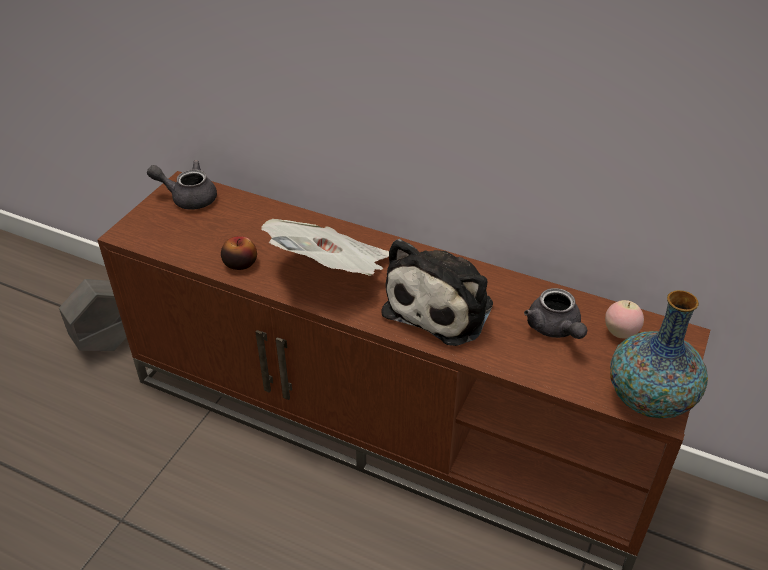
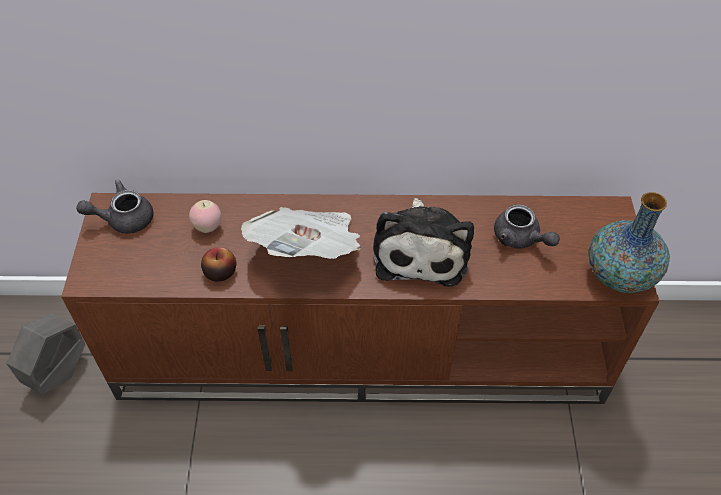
camera: 25 degrees left, 10 degrees up
apple [605,300,644,338] -> apple moved to [189,200,222,233]

